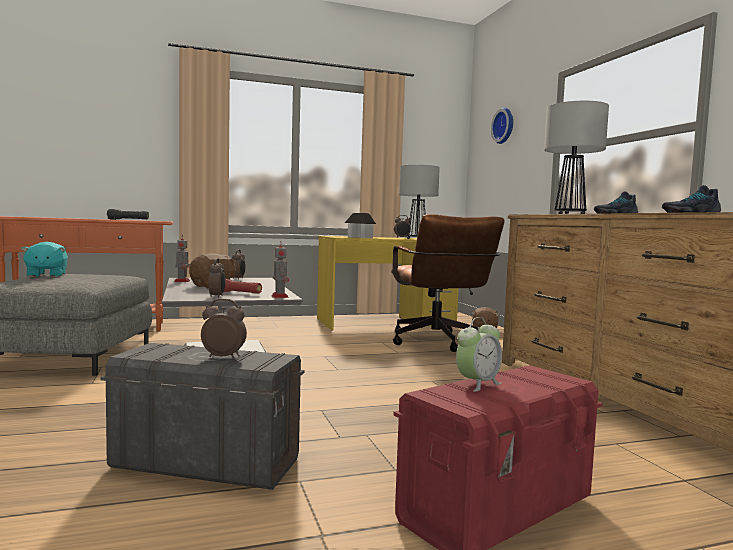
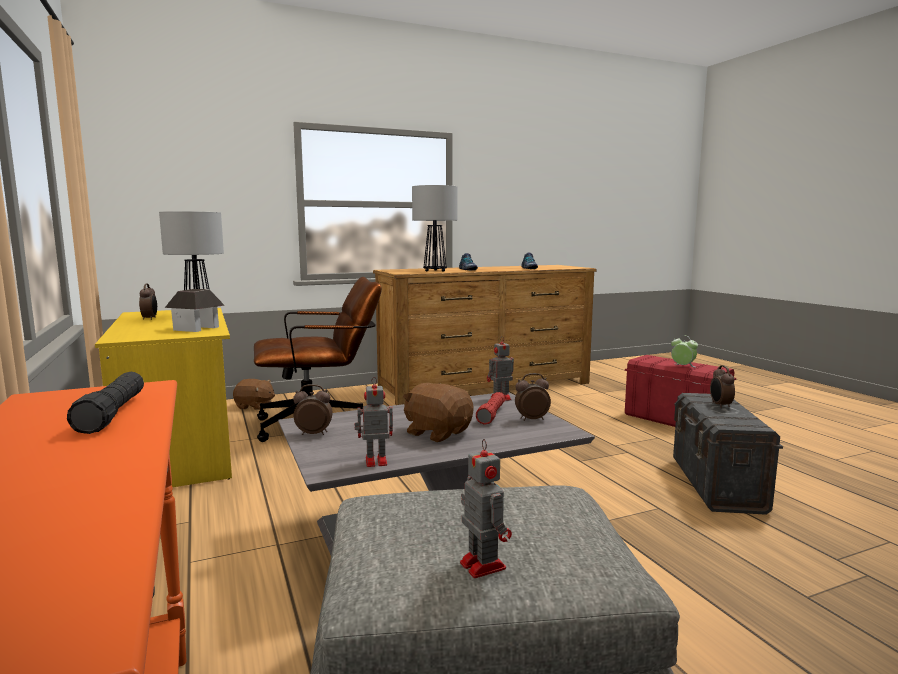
camera: 95 degrees left, 5 degrees up
turquoise plush toy [21,242,68,277] -> toy robot [460,439,512,578]
wall clock [491,107,513,144] -> none

